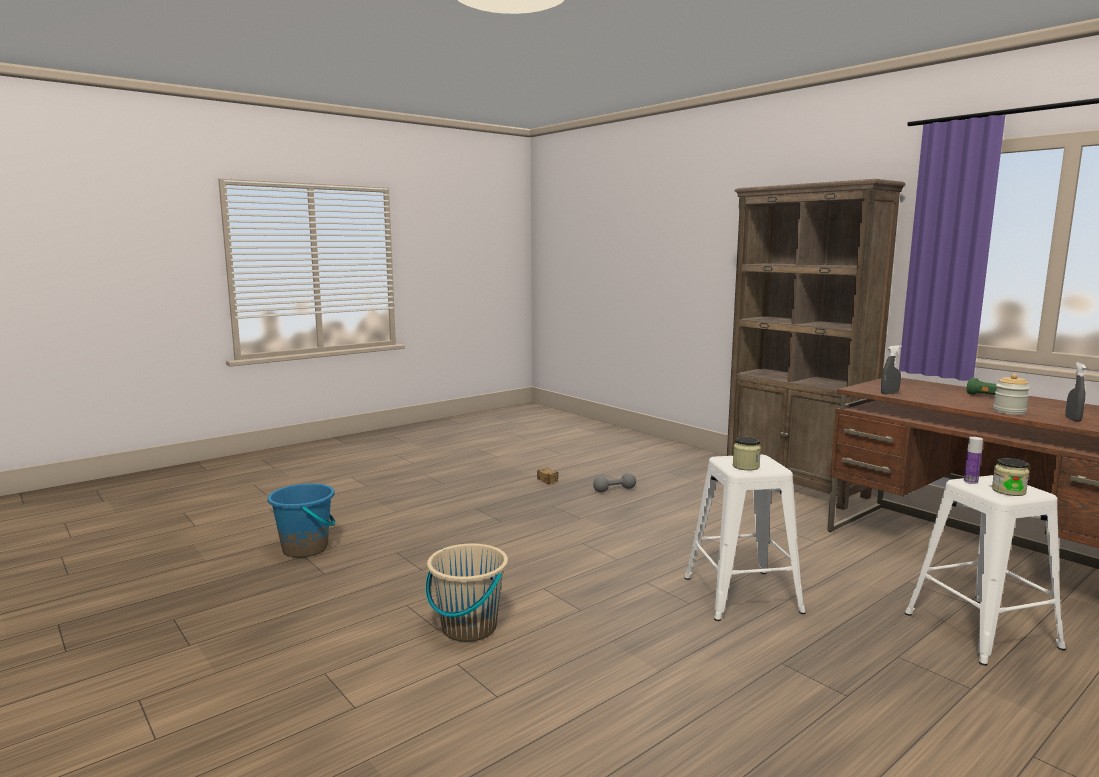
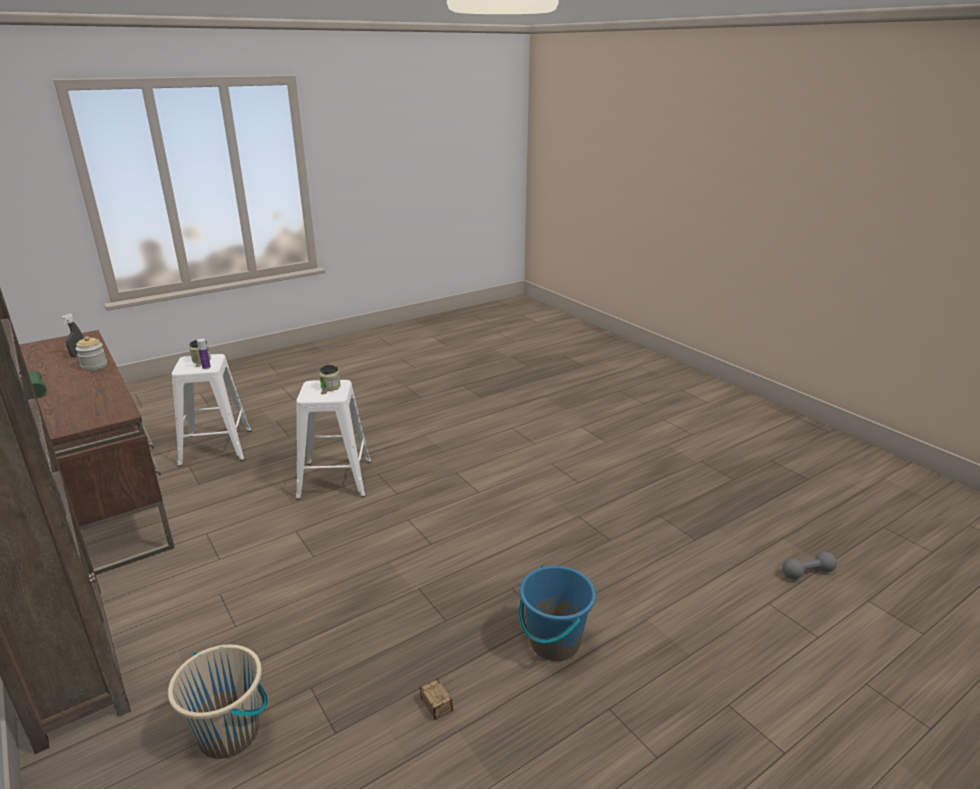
camera: 175 degrees left, 15 degrees up
blue bucket [267,483,336,558] -> blue bucket moved to [519,565,596,661]
beige bucket [426,544,508,642] -> beige bucket moved to [168,644,268,759]
grey dumbbell [593,473,636,492] -> grey dumbbell moved to [782,552,837,579]
grey spray bottle [881,345,902,394] -> none

